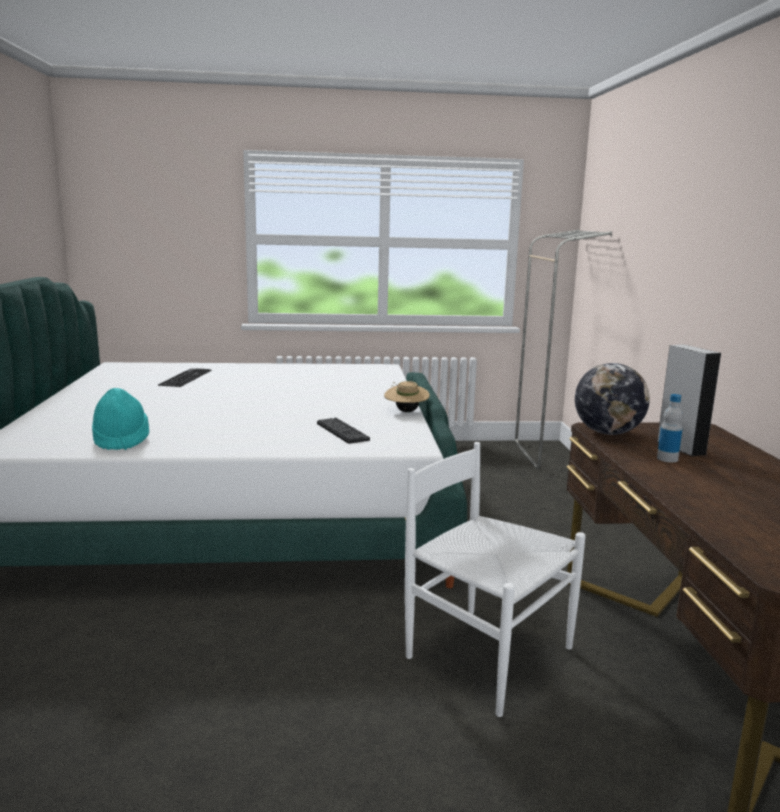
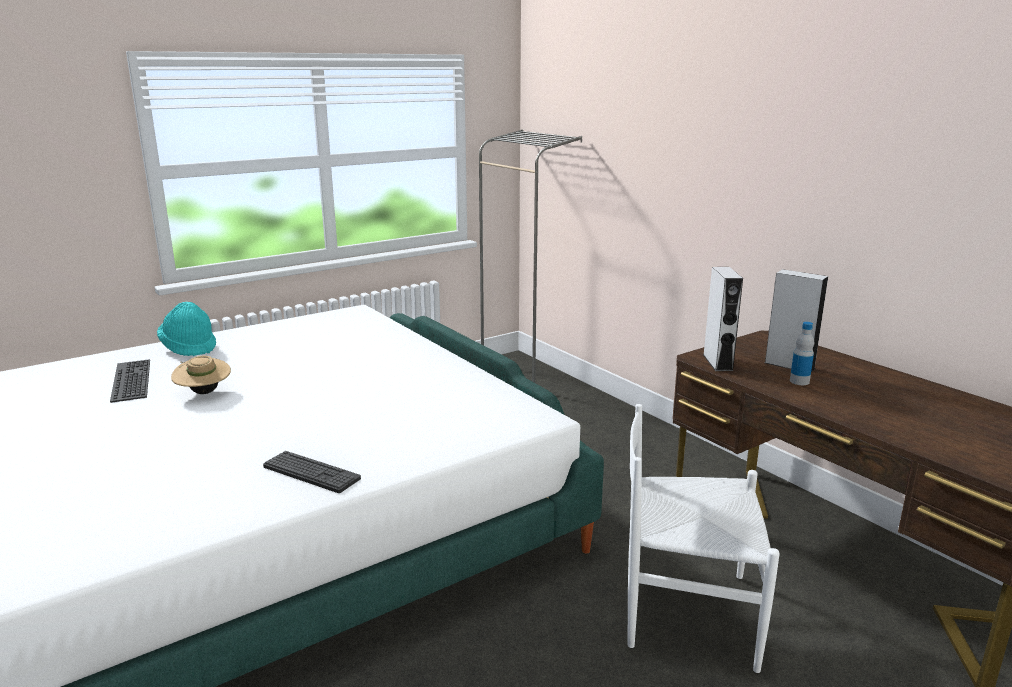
camera: 30 degrees left, 5 degrees up
turquoise hat [92,388,149,450] -> turquoise hat moved to [157,302,216,356]
keyboard [317,418,370,444] -> keyboard moved to [263,451,361,493]
beige hat [384,381,430,412] -> beige hat moved to [171,356,231,394]
globe [575,363,650,435] -> grey speaker [704,267,743,371]

